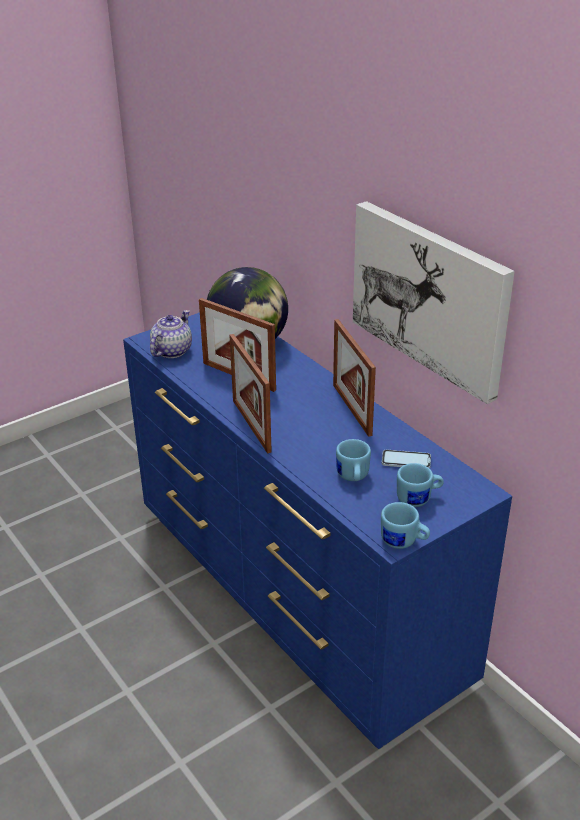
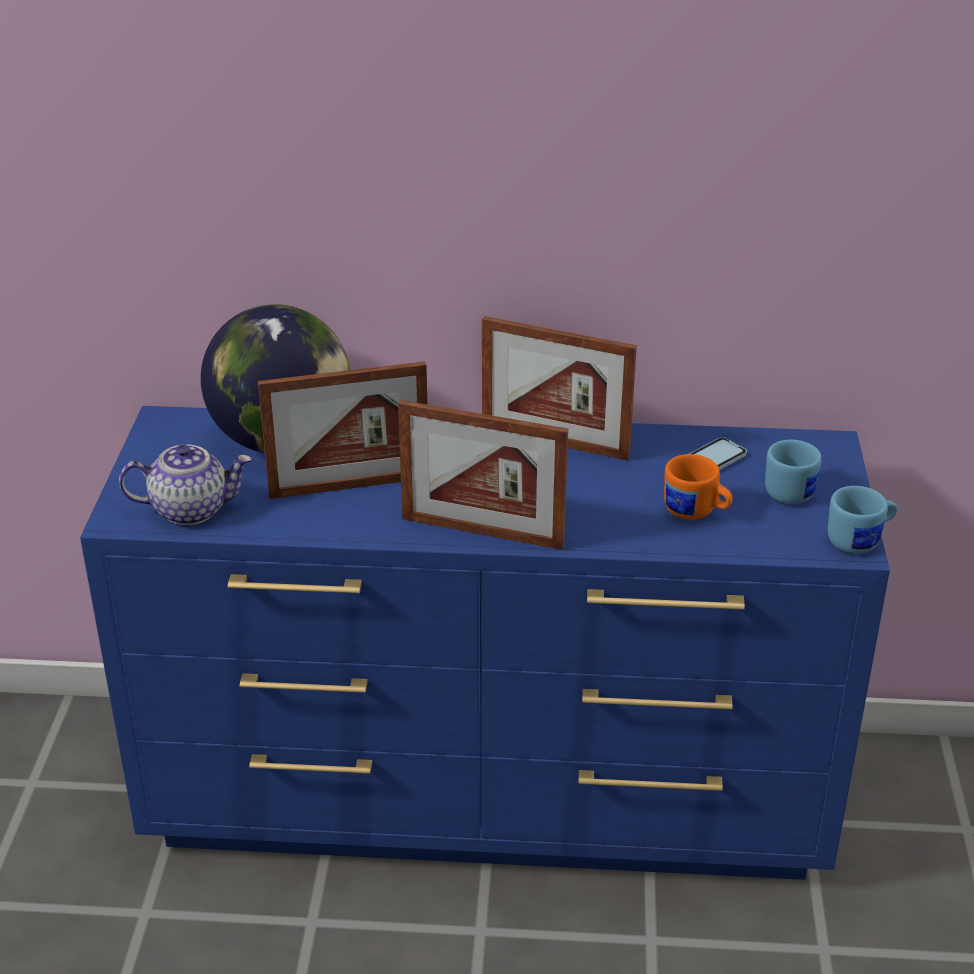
camera: 50 degrees left, 0 degrees up
teapot [150,310,192,358] -> teapot turned 105 degrees clockwise [119,444,252,525]
blue mug [336,439,371,481] -> orange mug [664,454,733,520]
picture [353,201,515,404] -> none

